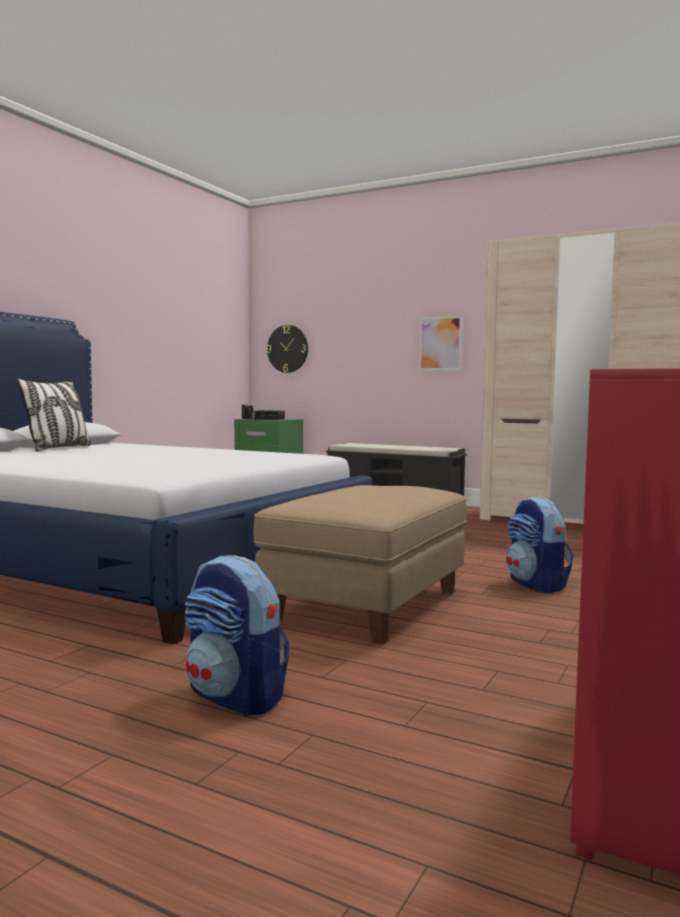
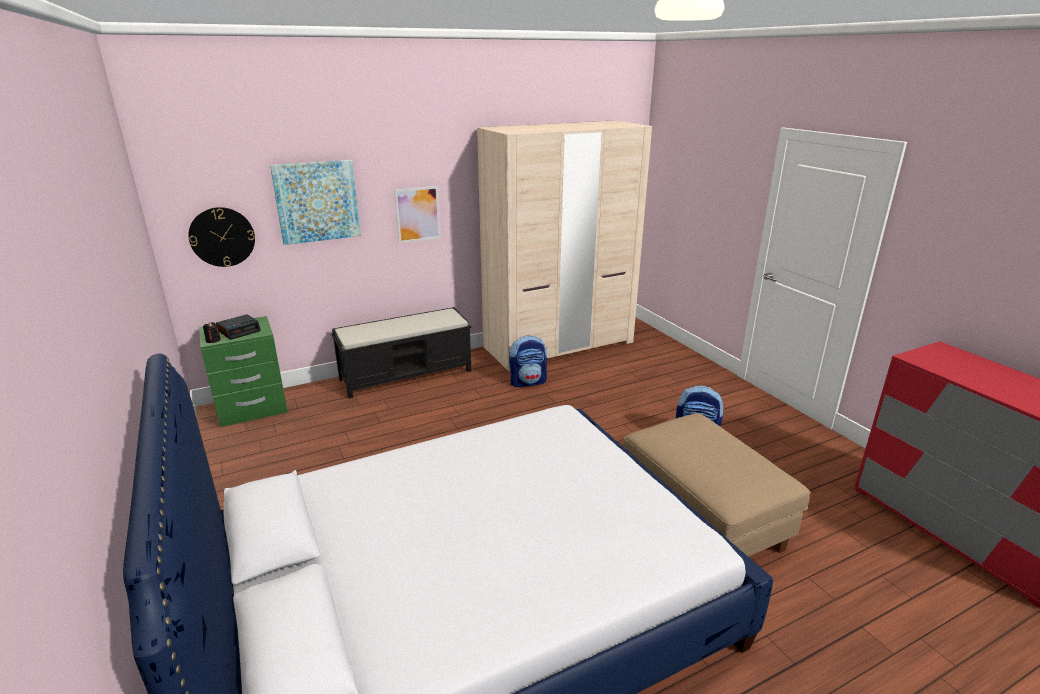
camera: 55 degrees left, 20 degrees up
pillow [16,378,91,452] -> none
backpack [185,555,289,716] -> backpack moved to [509,335,547,387]
none -> picture [270,160,361,245]

